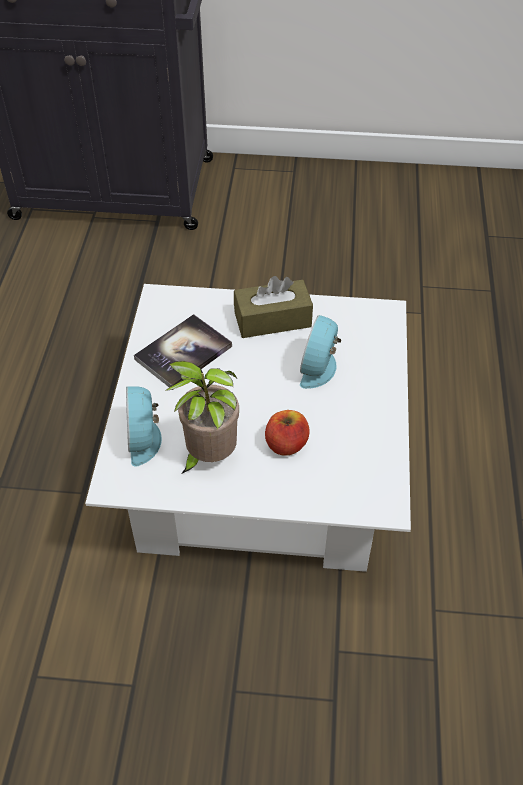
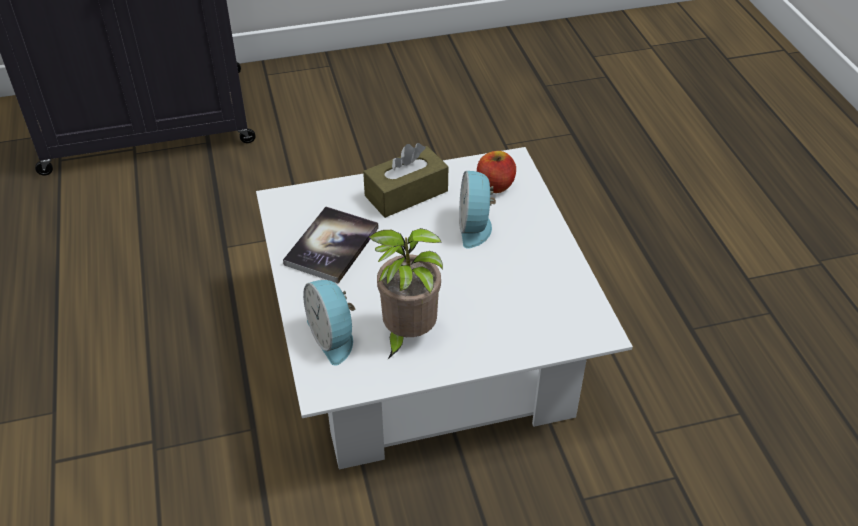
camera: 20 degrees left, 5 degrees down
apple [265,410,309,456] -> apple moved to [477,151,516,193]

